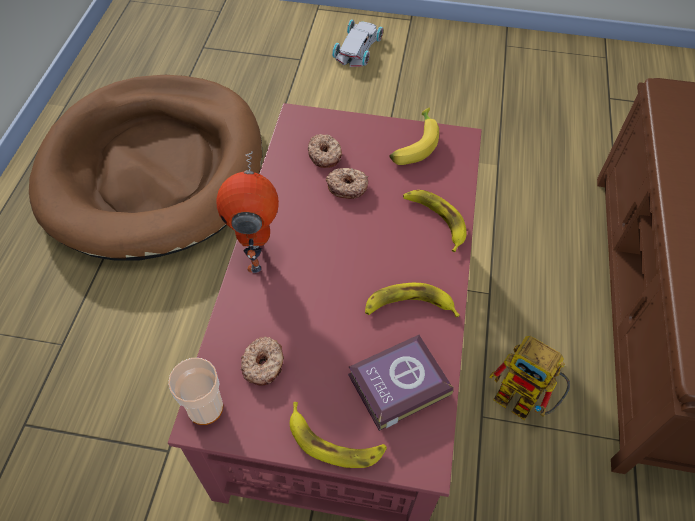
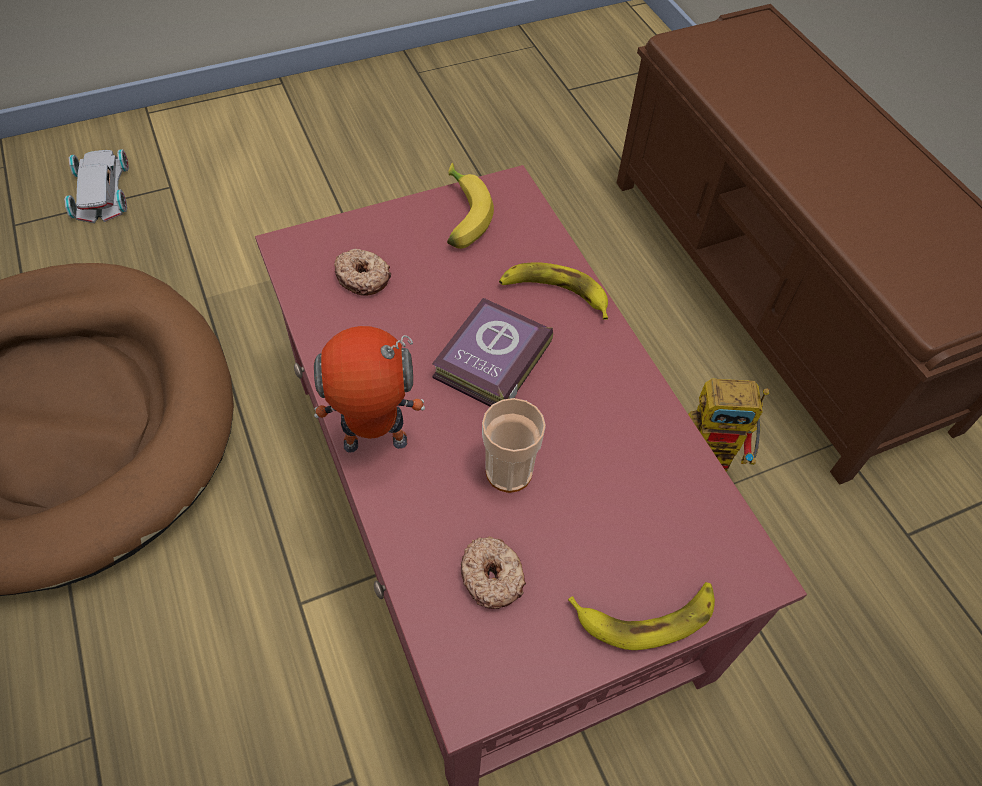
camera: 35 degrees left, 0 degrees up
cup [168,358,223,425] -> cup moved to [482,398,546,493]
toy robot [216,151,279,273] -> toy robot turned 120 degrees clockwise [314,326,425,453]
donut [326,168,368,199] -> none
white toy car [332,19,383,67] -> white toy car moved to [64,149,129,223]
book [348,335,453,431] -> book moved to [432,298,553,406]
banana [365,283,460,317] -> none

